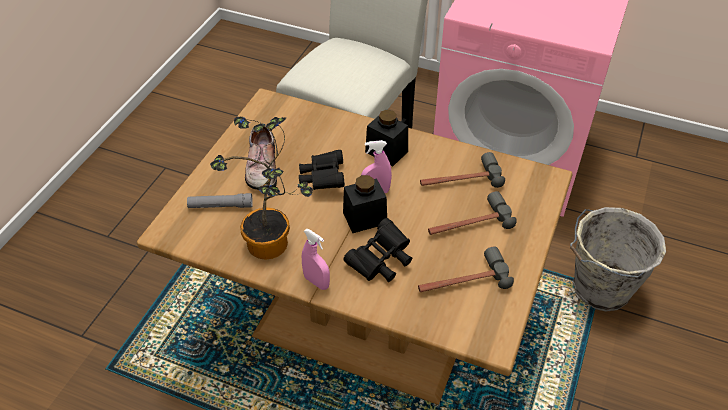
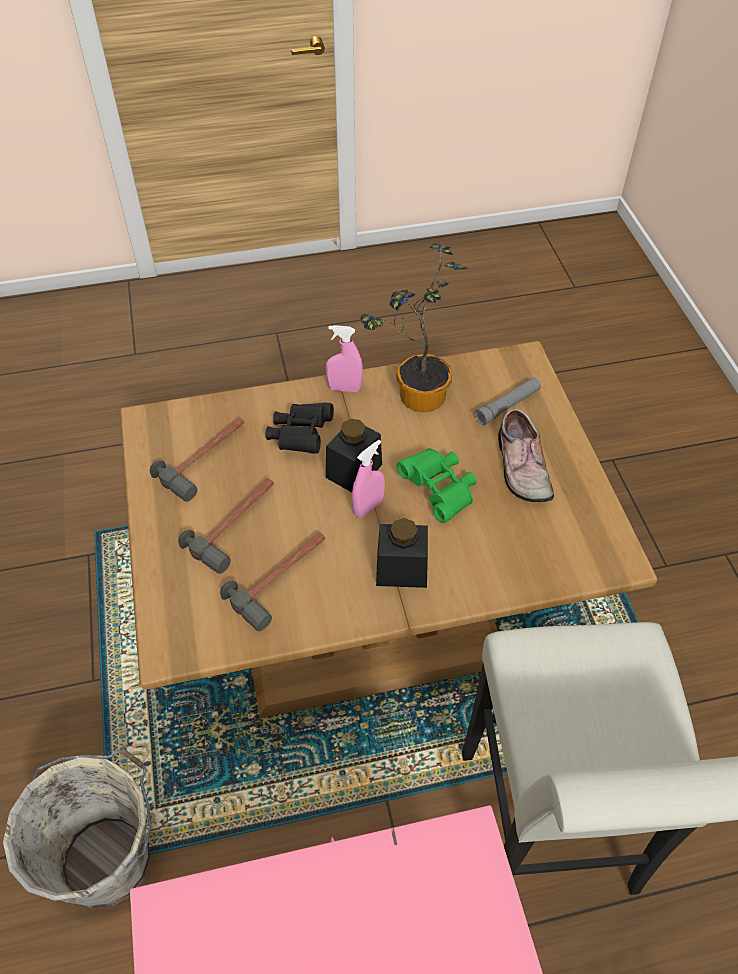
camera: 145 degrees right, 5 degrees up
shoe [245,126,277,190] -> shoe turned 150 degrees counterclockwise [498,409,554,502]
black binoculars [299,150,345,190] -> green binoculars [397,448,477,523]

